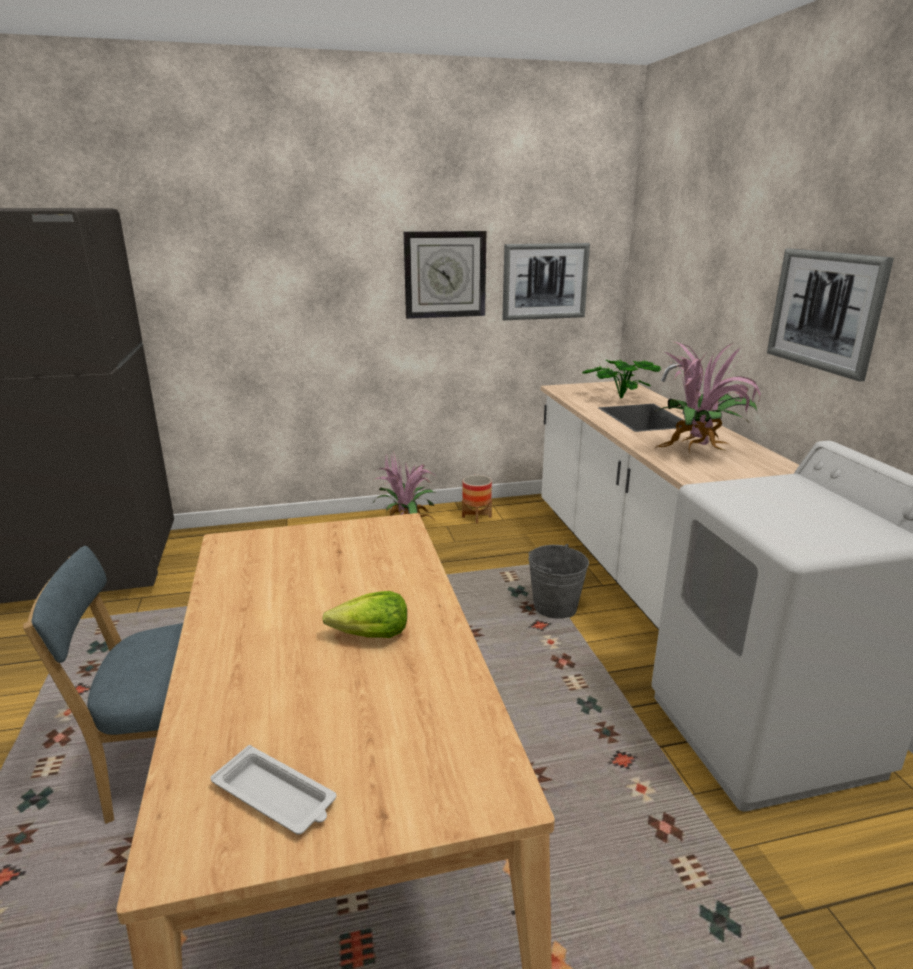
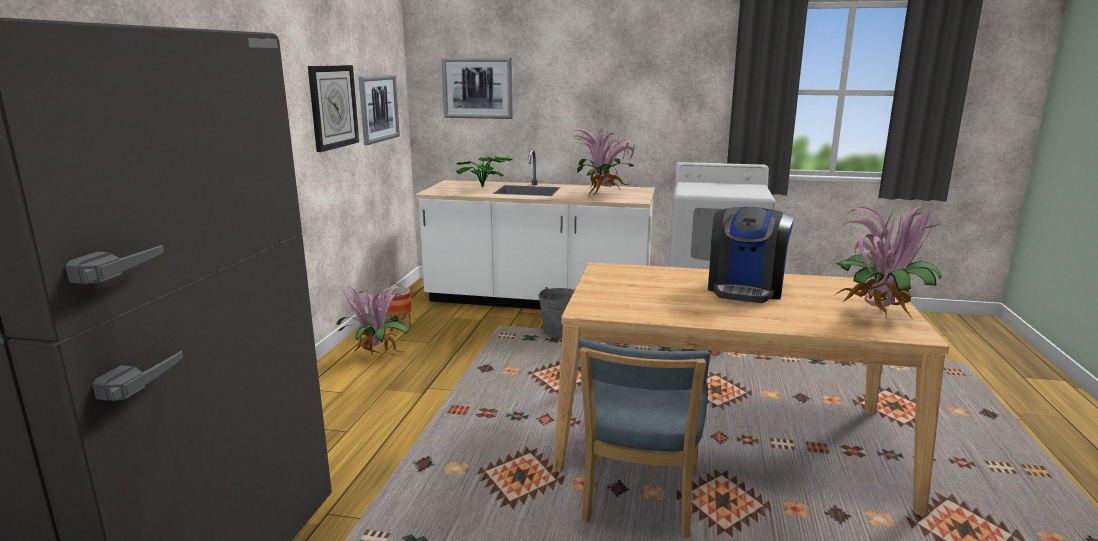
camera: 65 degrees left, 5 degrees down
white tray [211,745,336,834] -> potted plant [835,204,942,318]
lettuce [322,591,407,638] -> coffee machine [708,207,794,303]
picture [767,249,894,381] -> picture moved to [442,57,513,119]

